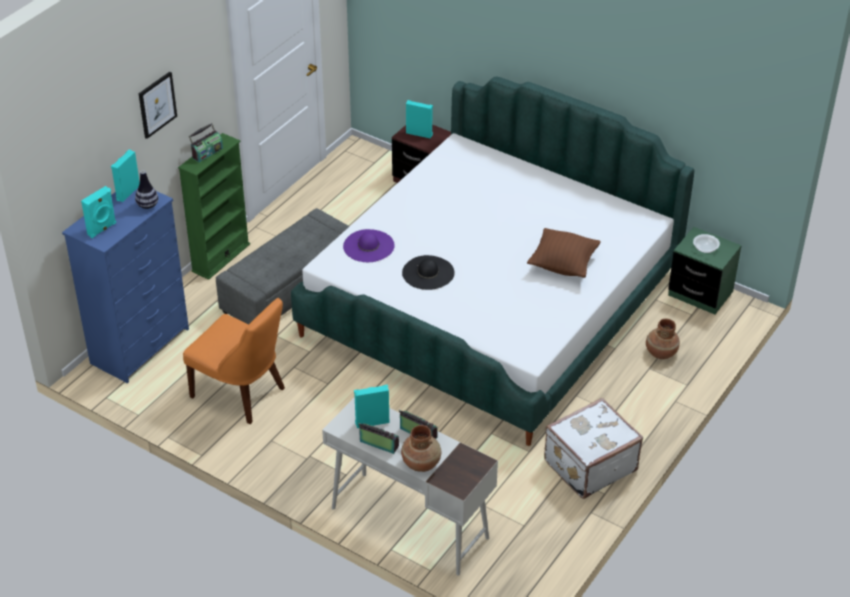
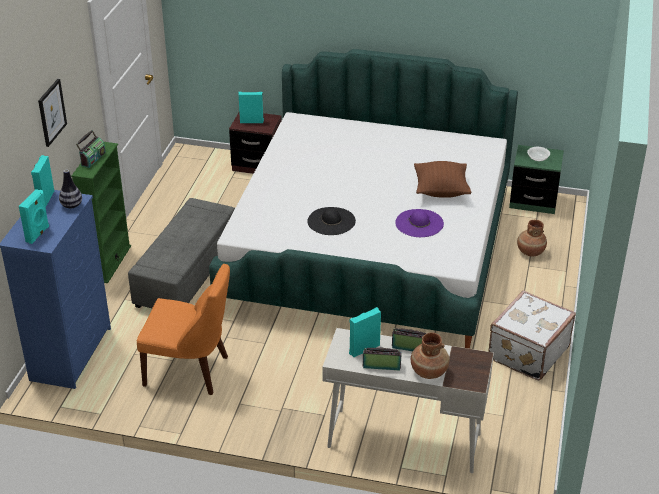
camera: 20 degrees left, 5 degrees down
purple hat [343,229,395,262] -> purple hat moved to [395,209,444,237]

